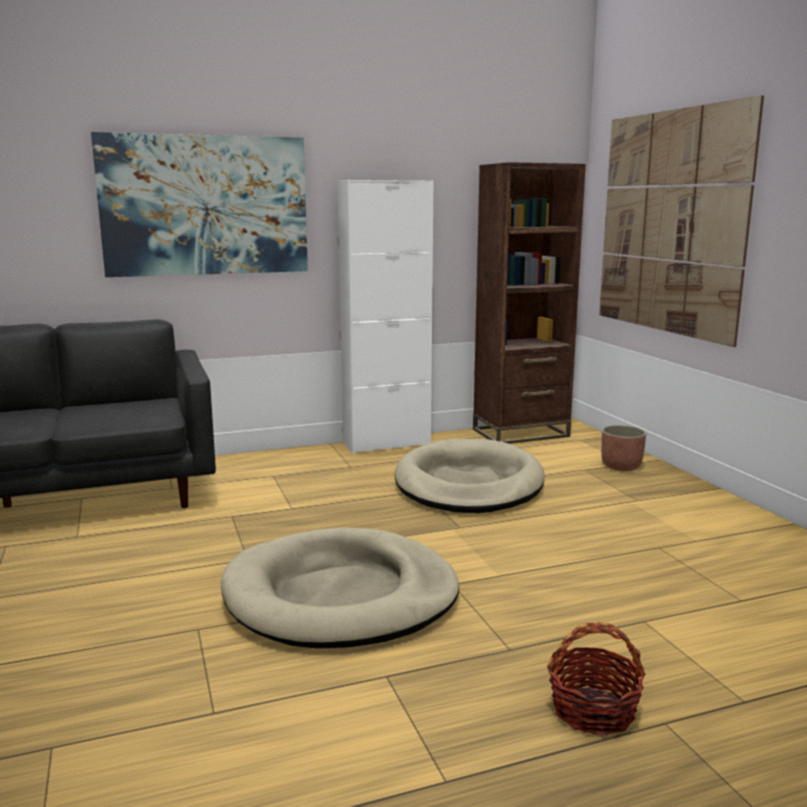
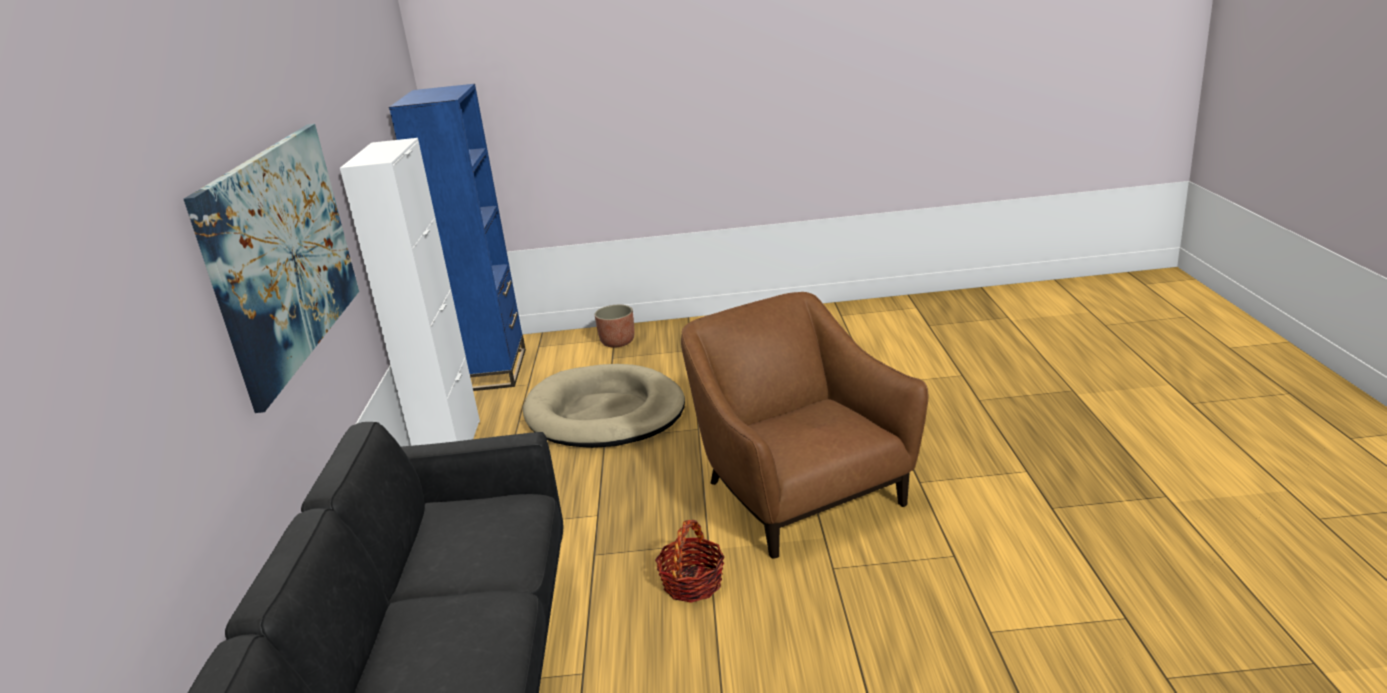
camera: 70 degrees left, 10 degrees up
beige dog bed [221,527,459,649] -> brown armchair [681,292,928,559]
brown bookcase [473,162,586,444] -> blue bookcase [389,84,526,391]
basket [547,622,646,736] -> basket moved to [655,520,725,603]
picture [599,95,764,347] -> none

